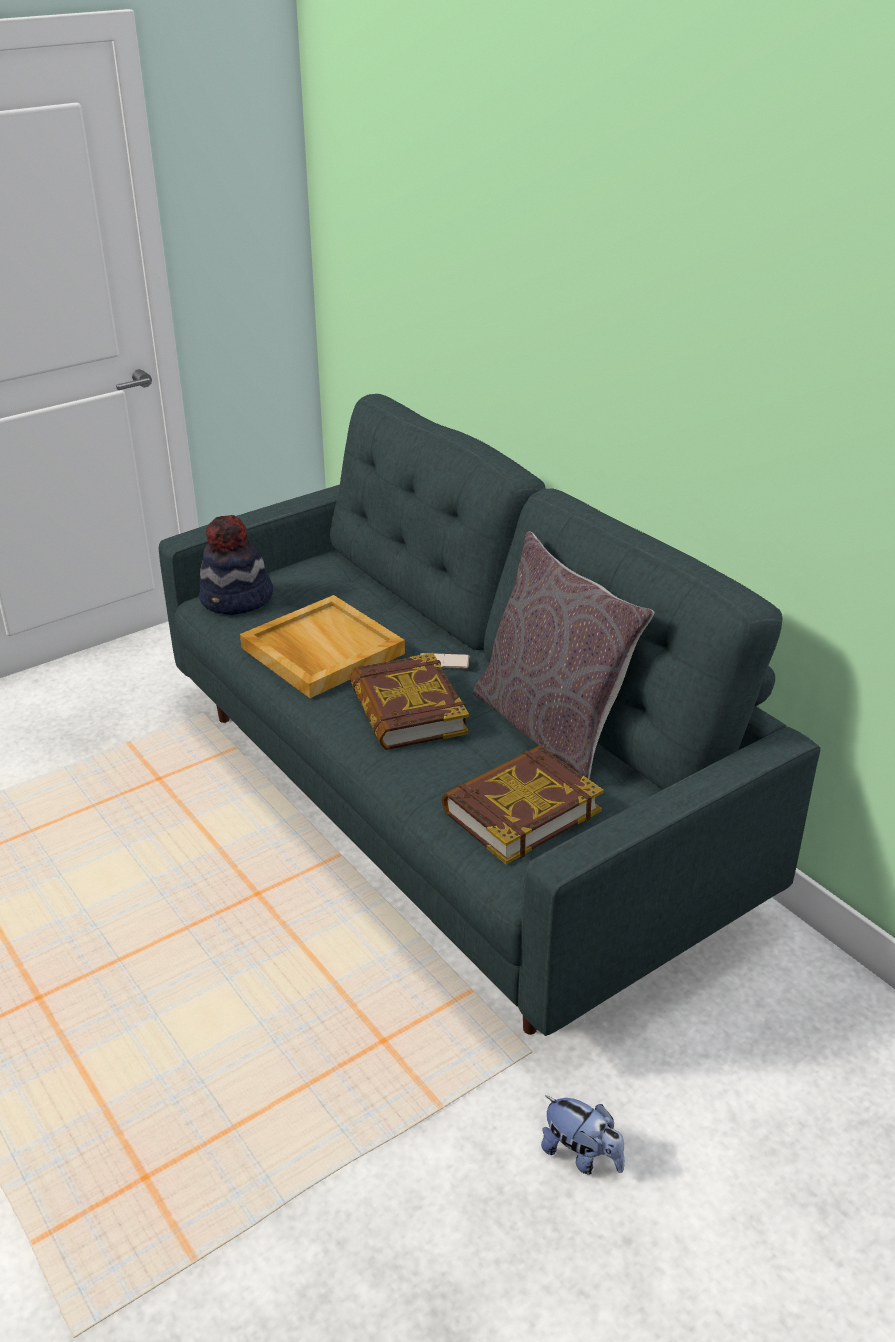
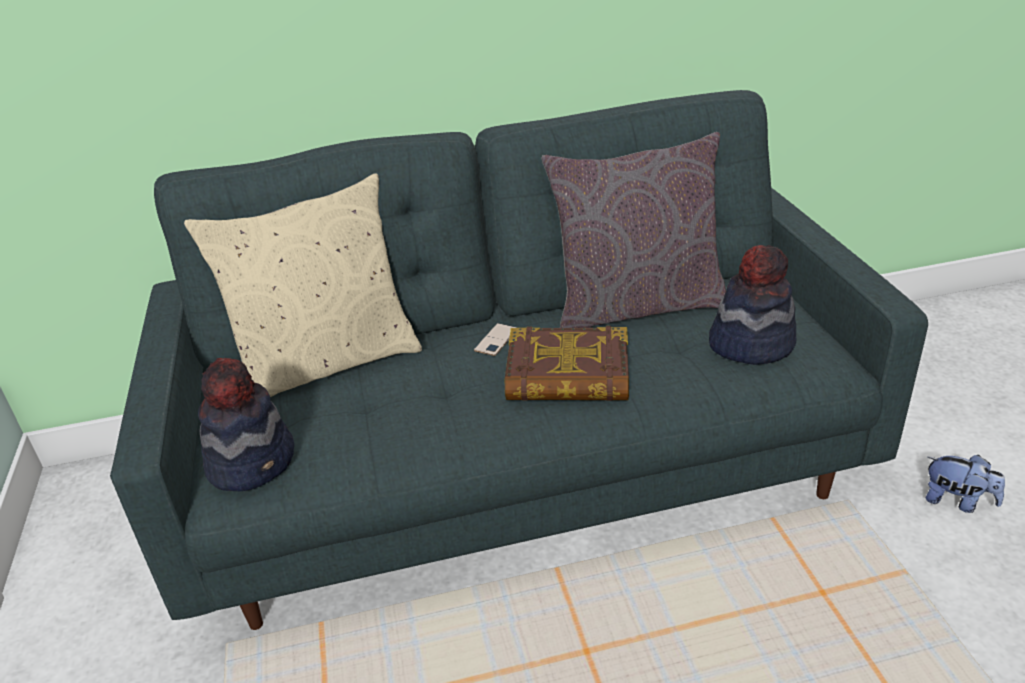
camera: 65 degrees left, 0 degrees up
beige tray [240,595,405,698] -> none
book [442,745,603,864] -> hat [709,245,796,365]
plush toy [541,1095,625,1175] -> plush toy turned 60 degrees clockwise [925,455,1005,513]
none -> beige pillow [184,173,422,397]

